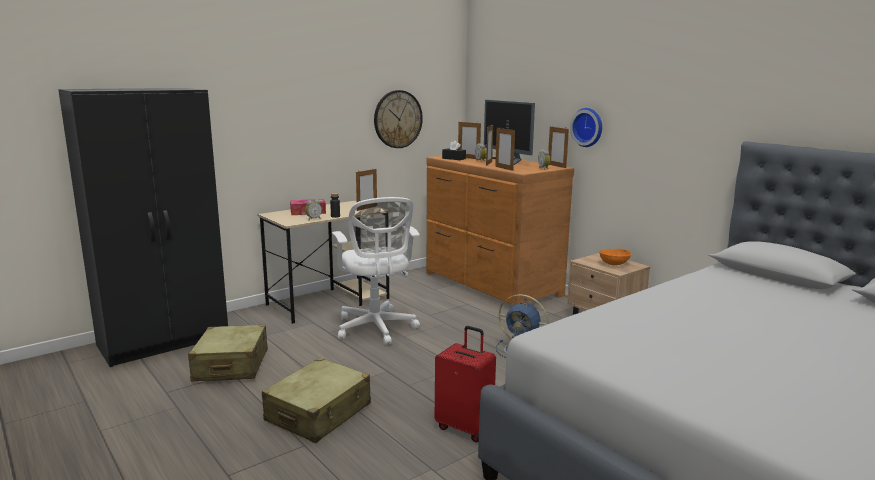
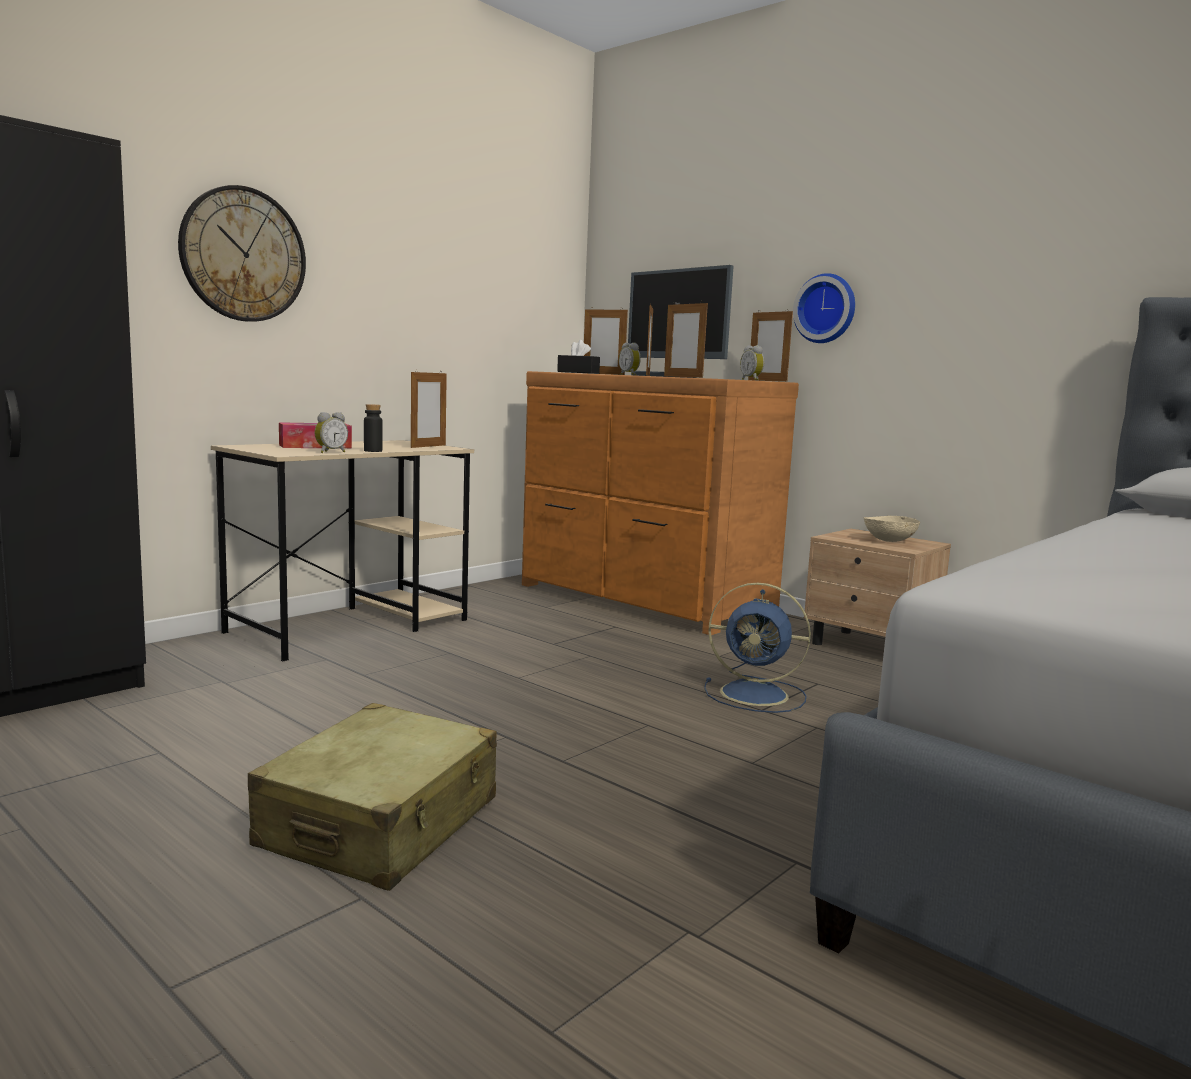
camera: 10 degrees left, 5 degrees down
beige suitcase [188,324,268,382] -> none
white office chair [332,197,420,345] -> none
wall clock [374,90,423,148] -> wall clock moved to [178,185,306,322]
red suitcase [435,326,496,442] -> none
orange bowl [599,249,631,265] -> beige bowl [864,516,920,542]

